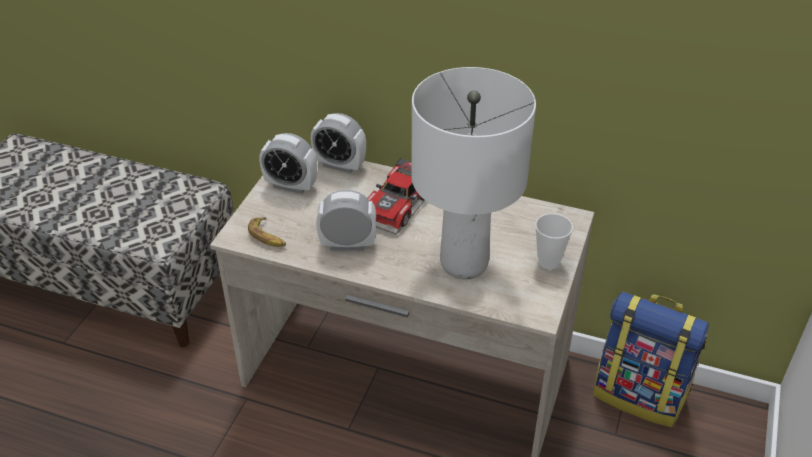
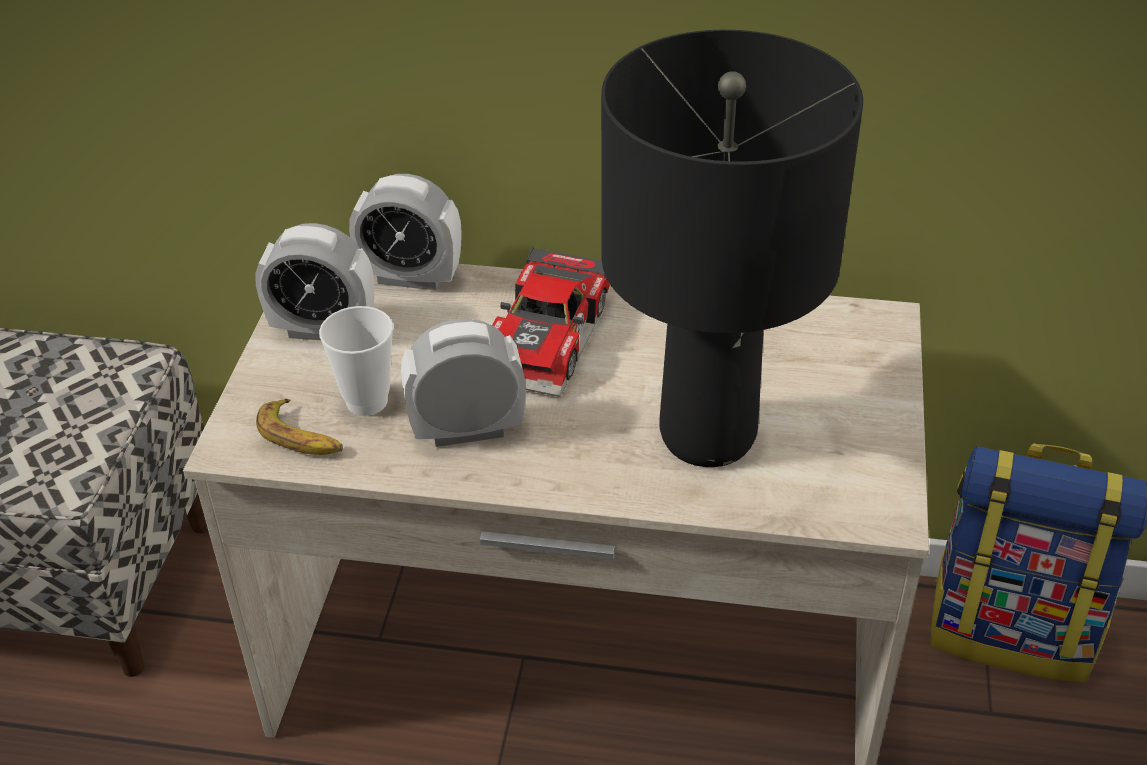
camera: 10 degrees left, 0 degrees up
white table lamp [411,67,536,279] -> black table lamp [601,30,863,467]
cup [535,213,573,269] -> cup moved to [319,306,393,416]

